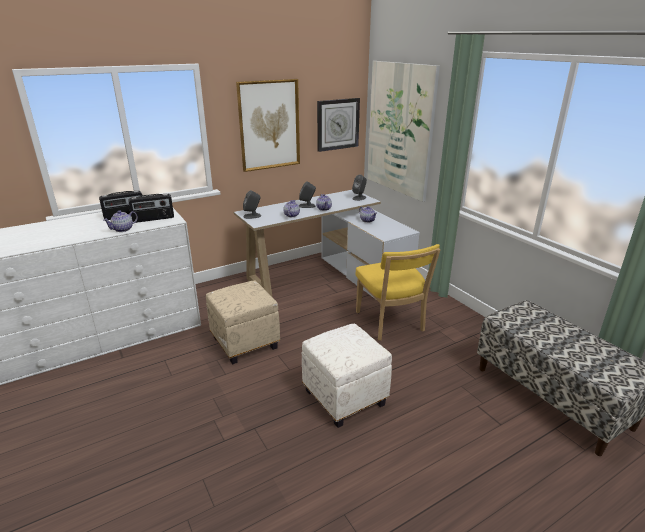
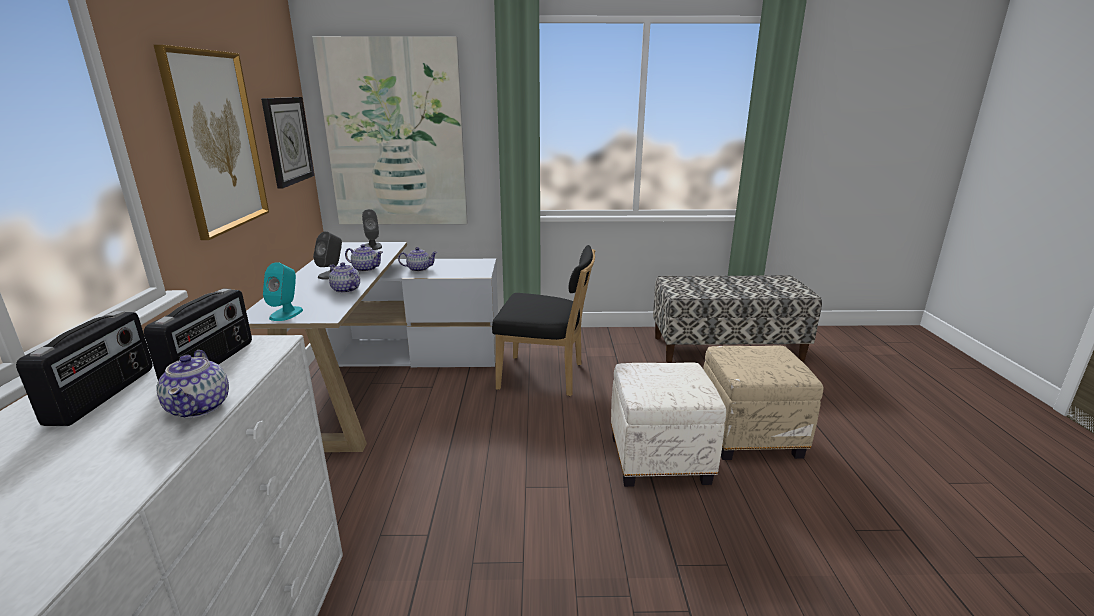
camera: 60 degrees left, 5 degrees down
beige ottoman [206,281,280,365] -> beige ottoman moved to [703,345,823,460]
grey speaker [243,190,261,219] -> turquoise speaker [263,262,303,321]
yellow chair [356,244,441,340] -> black chair [492,245,595,396]

